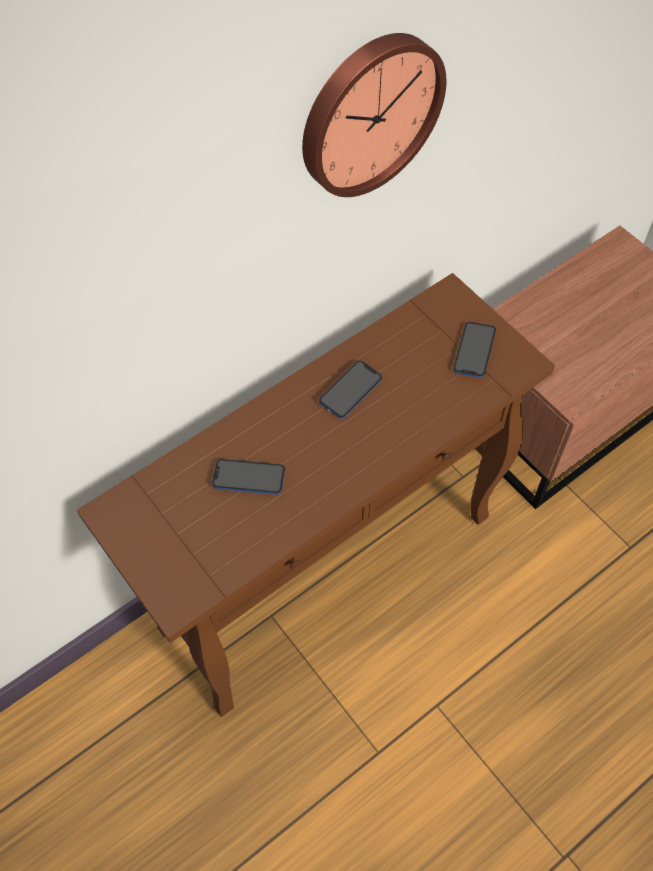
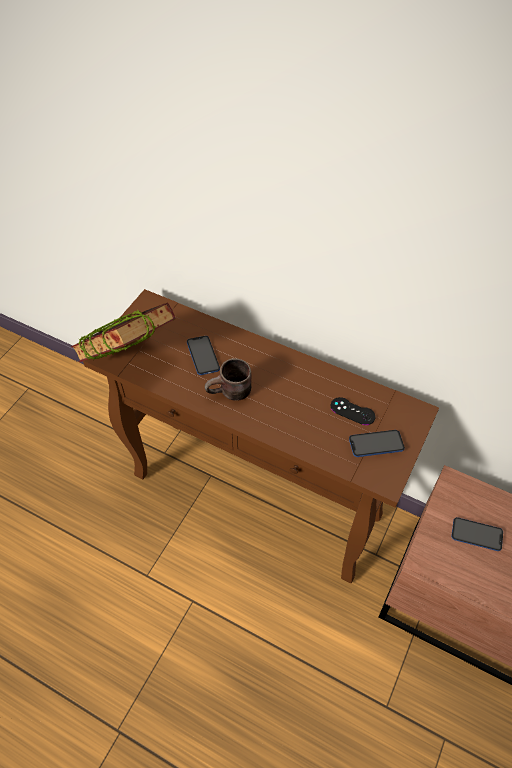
camera: 65 degrees right, 5 degrees down
wall clock [302,33,446,197] -> none
phone [319,360,382,419] -> phone moved to [451,517,503,551]
none -> book [71,302,176,362]
none -> brown mug [205,358,251,401]
none -> black game controller [331,397,375,425]

